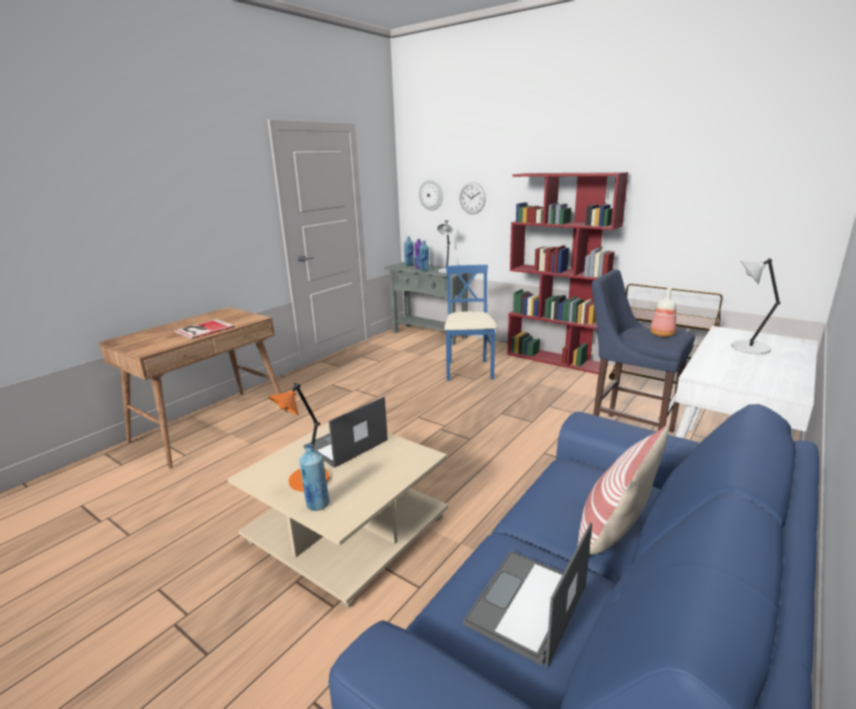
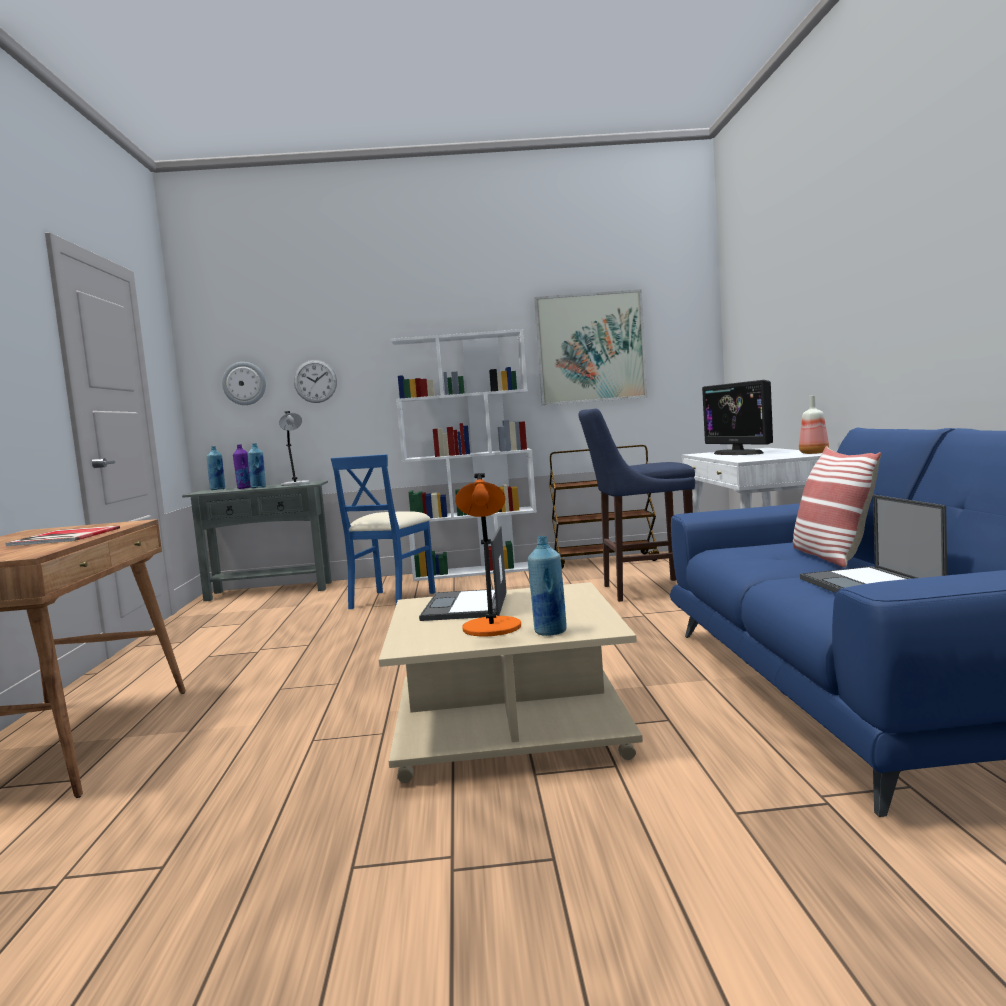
camera: 40 degrees left, 15 degrees down
blue chair [444,265,497,381] -> blue chair turned 120 degrees counterclockwise [331,454,436,609]
red bookcase [507,172,628,374] -> white bookcase [391,329,537,581]
bottle [650,288,676,337] -> bottle moved to [799,395,829,454]
grey table lamp [731,258,780,354] -> monitor [702,380,773,455]
none -> picture [534,290,648,406]

